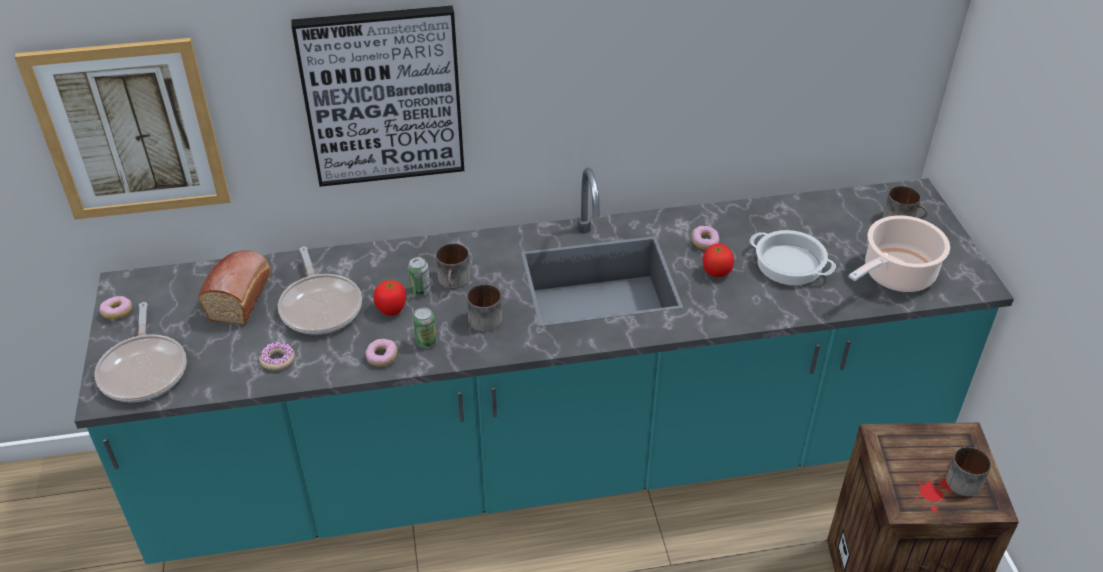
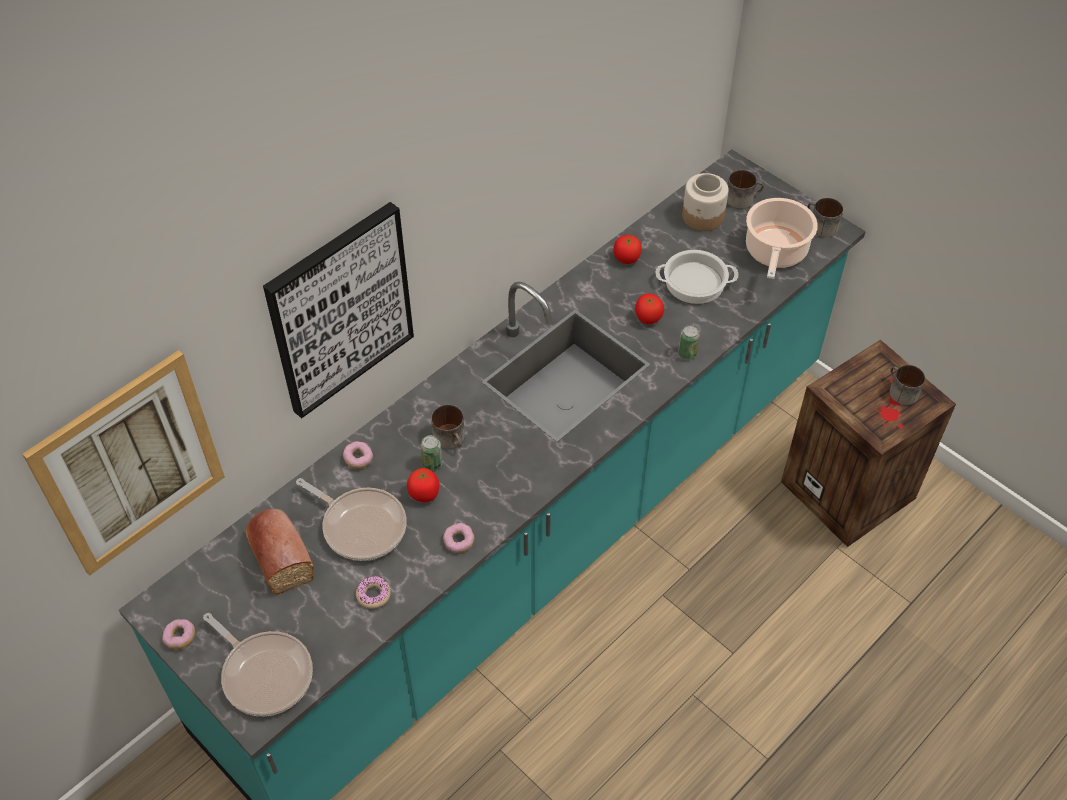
camera: 35 degrees left, 10 degrees up
can [413,307,437,348] -> can moved to [678,325,700,360]
mug [467,284,502,331] -> mug moved to [807,198,843,237]
donut [692,226,719,250] -> donut moved to [343,441,373,469]
none -> tomato [613,235,642,264]
none -> jar [682,173,729,231]

